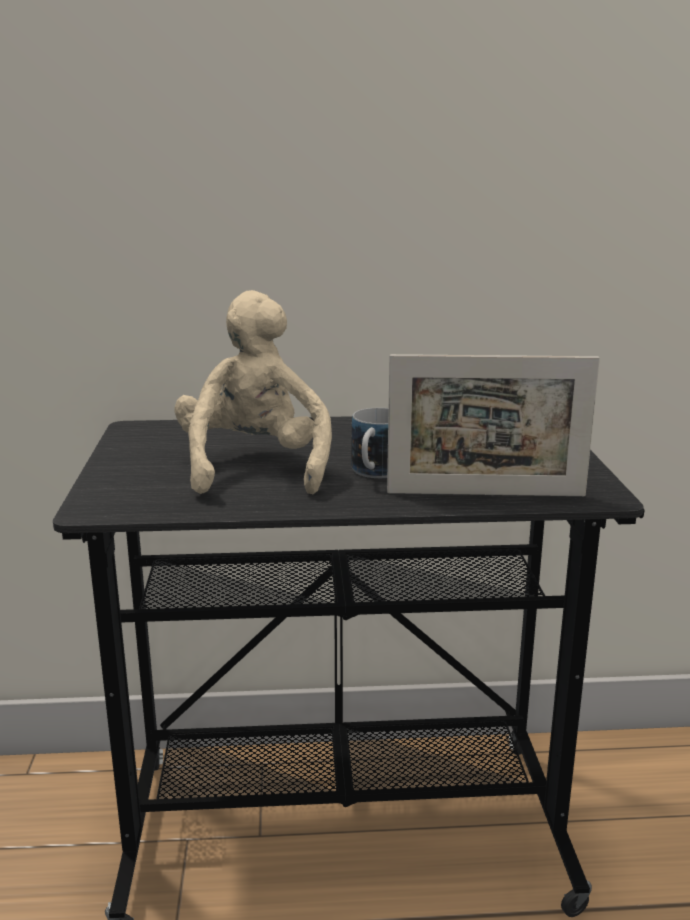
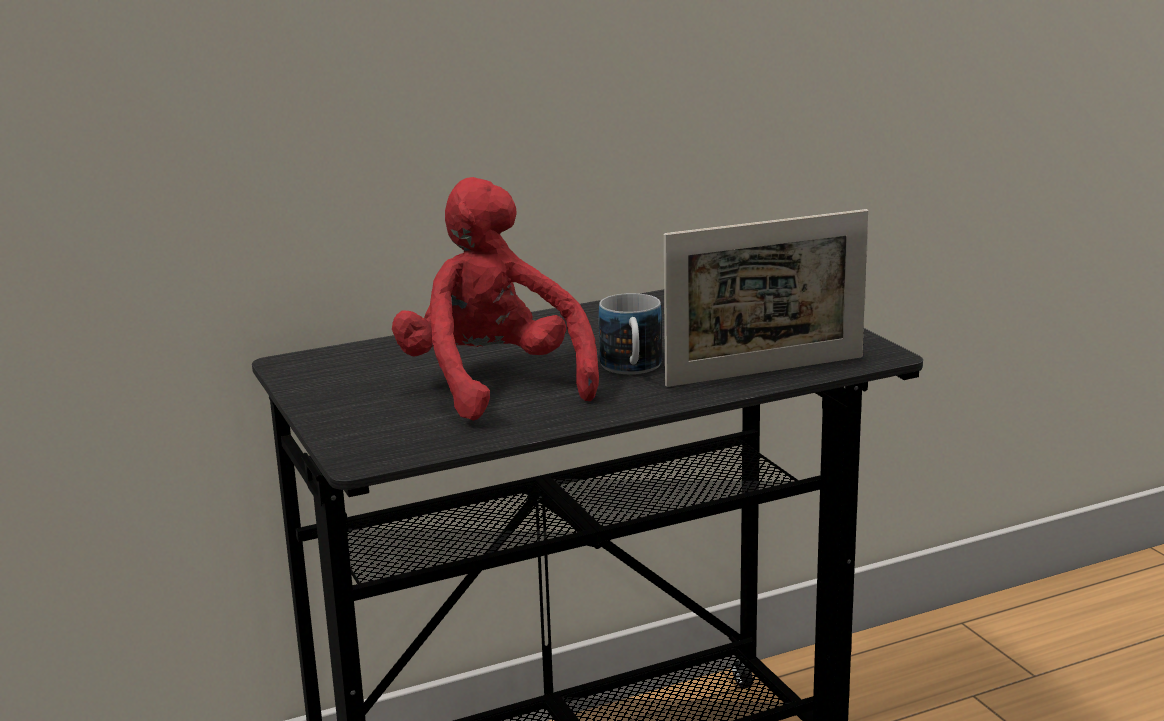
camera: 20 degrees left, 0 degrees up
beige plush toy [174,290,332,495] -> red plush toy [392,177,599,421]

